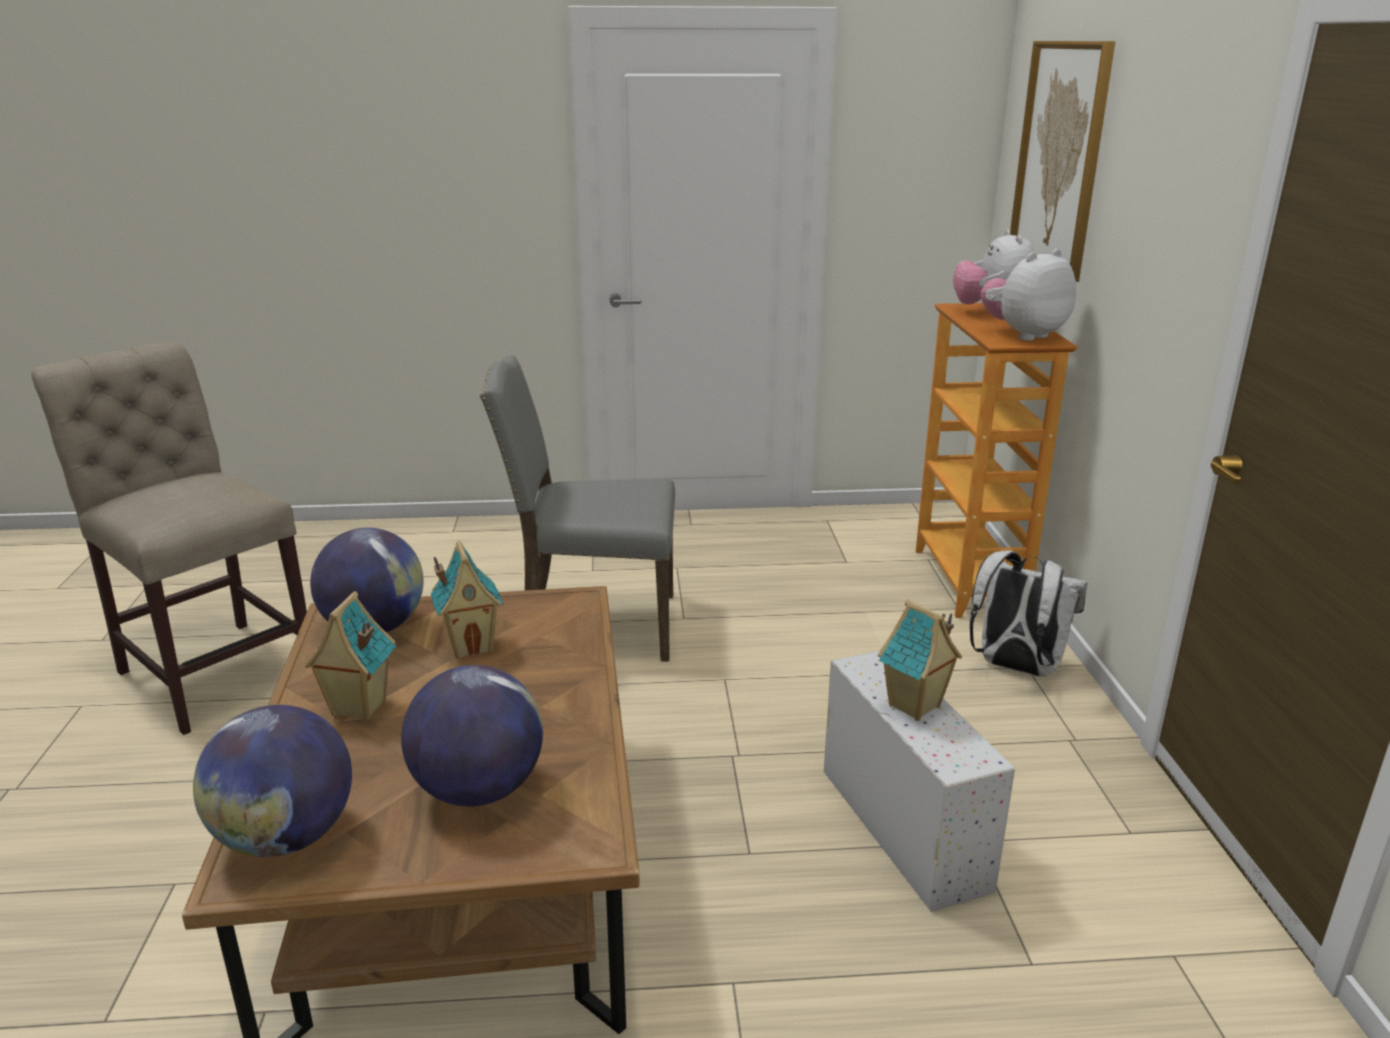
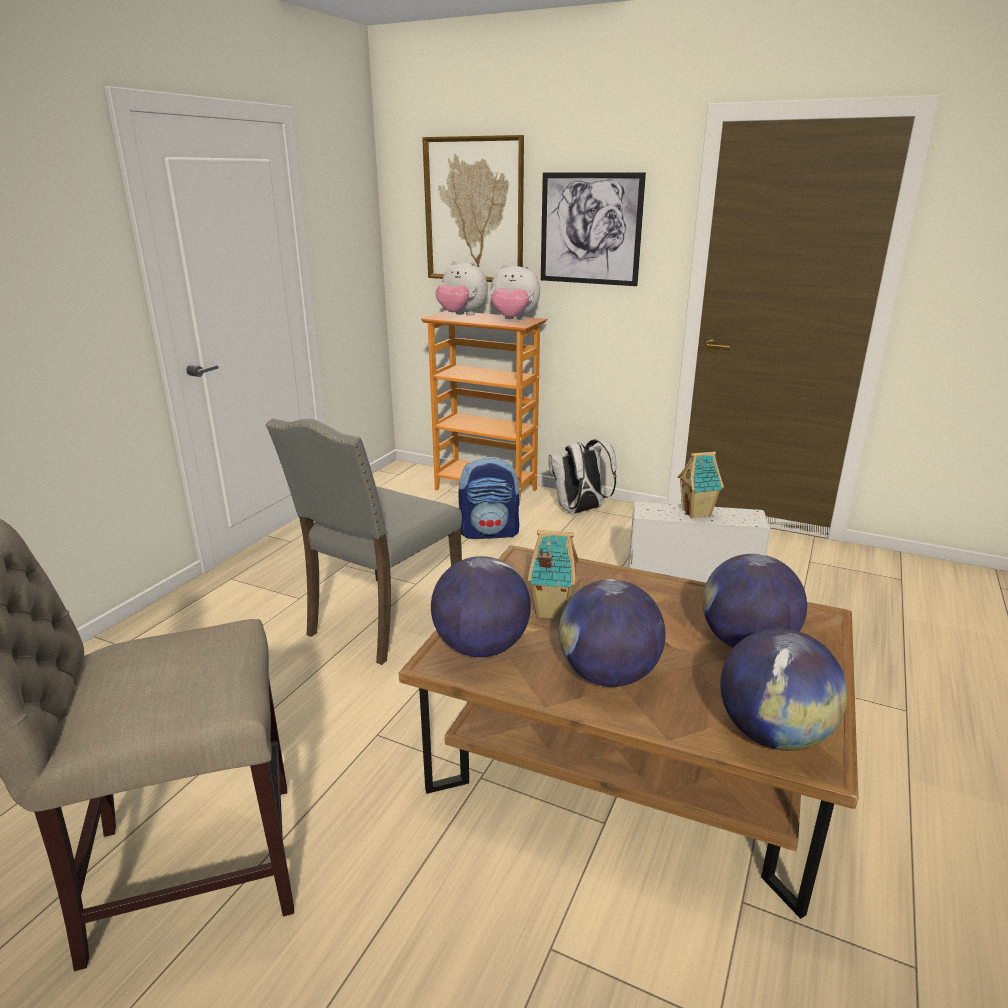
camera: 60 degrees left, 0 degrees up
toy house [305,591,396,721] -> globe [558,579,666,687]
plush toy [981,249,1076,341] -> plush toy turned 75 degrees counterclockwise [490,264,540,320]
none -> backpack [458,457,520,539]
none -> picture [541,172,646,286]

